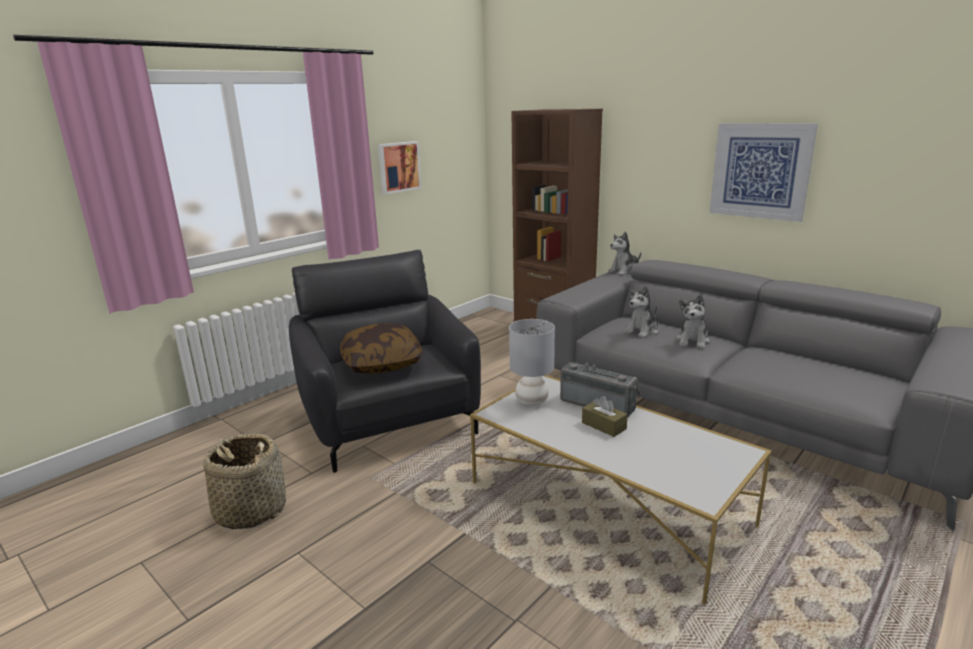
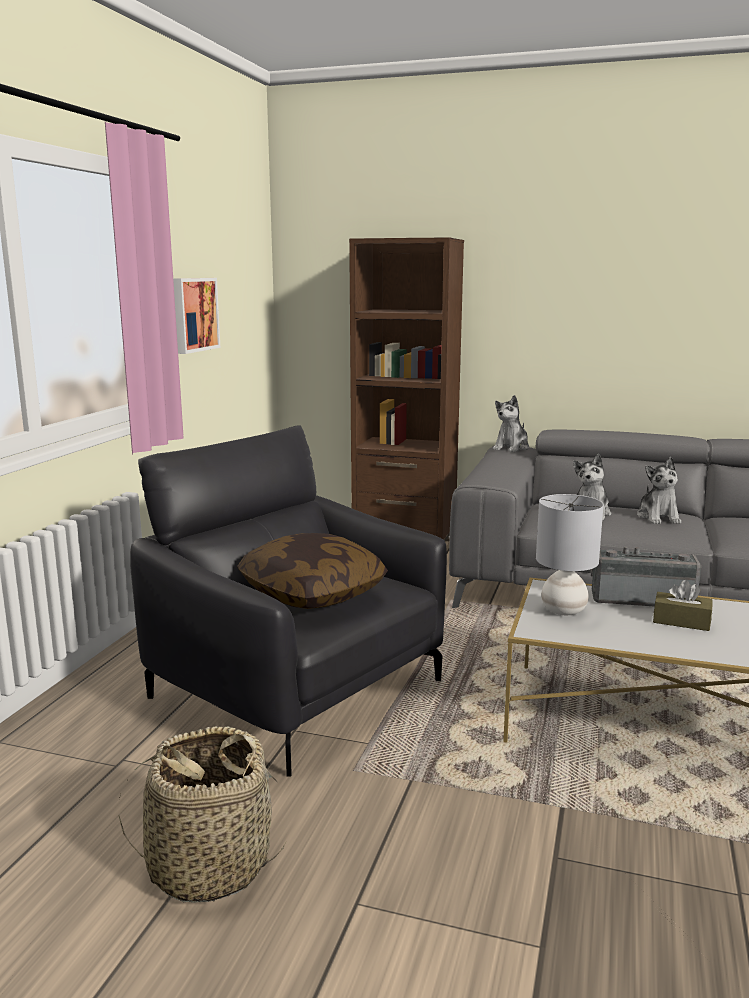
camera: 25 degrees left, 5 degrees down
picture [710,123,818,222] -> none

